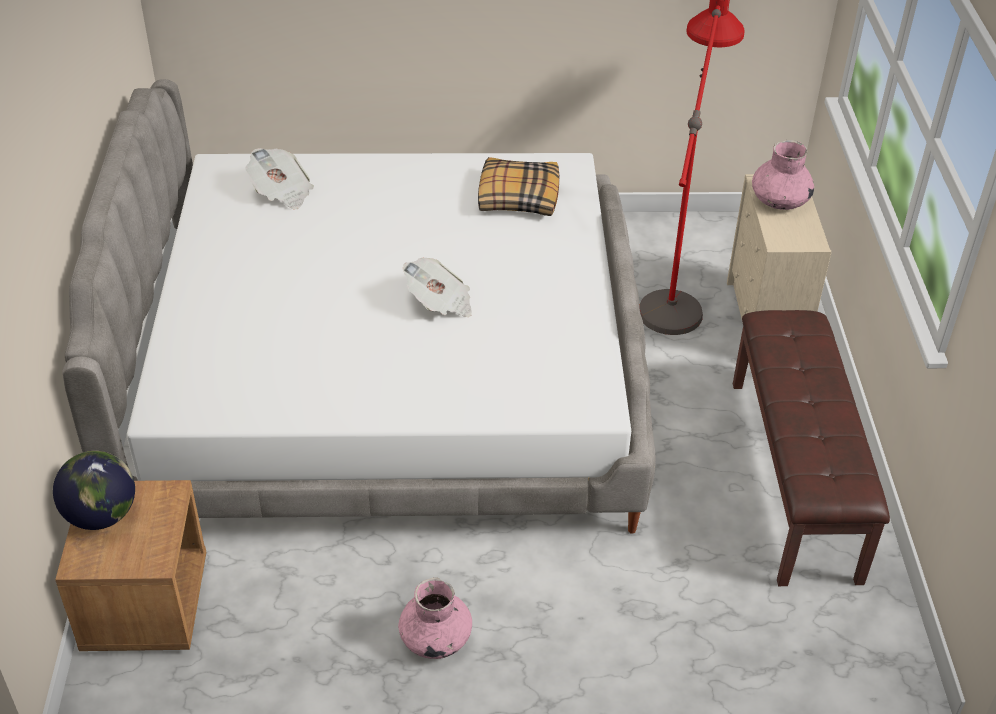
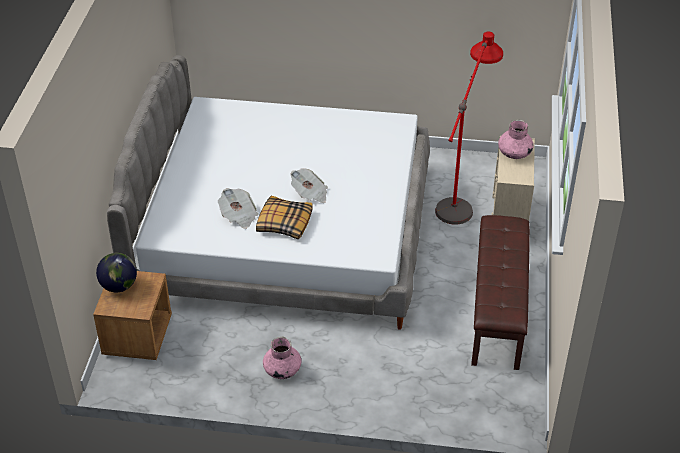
camera: 10 degrees right, 0 degrees up
newspaper [245,148,314,209] -> newspaper moved to [218,188,259,229]
pillow [478,157,559,216] -> pillow moved to [256,196,313,239]

